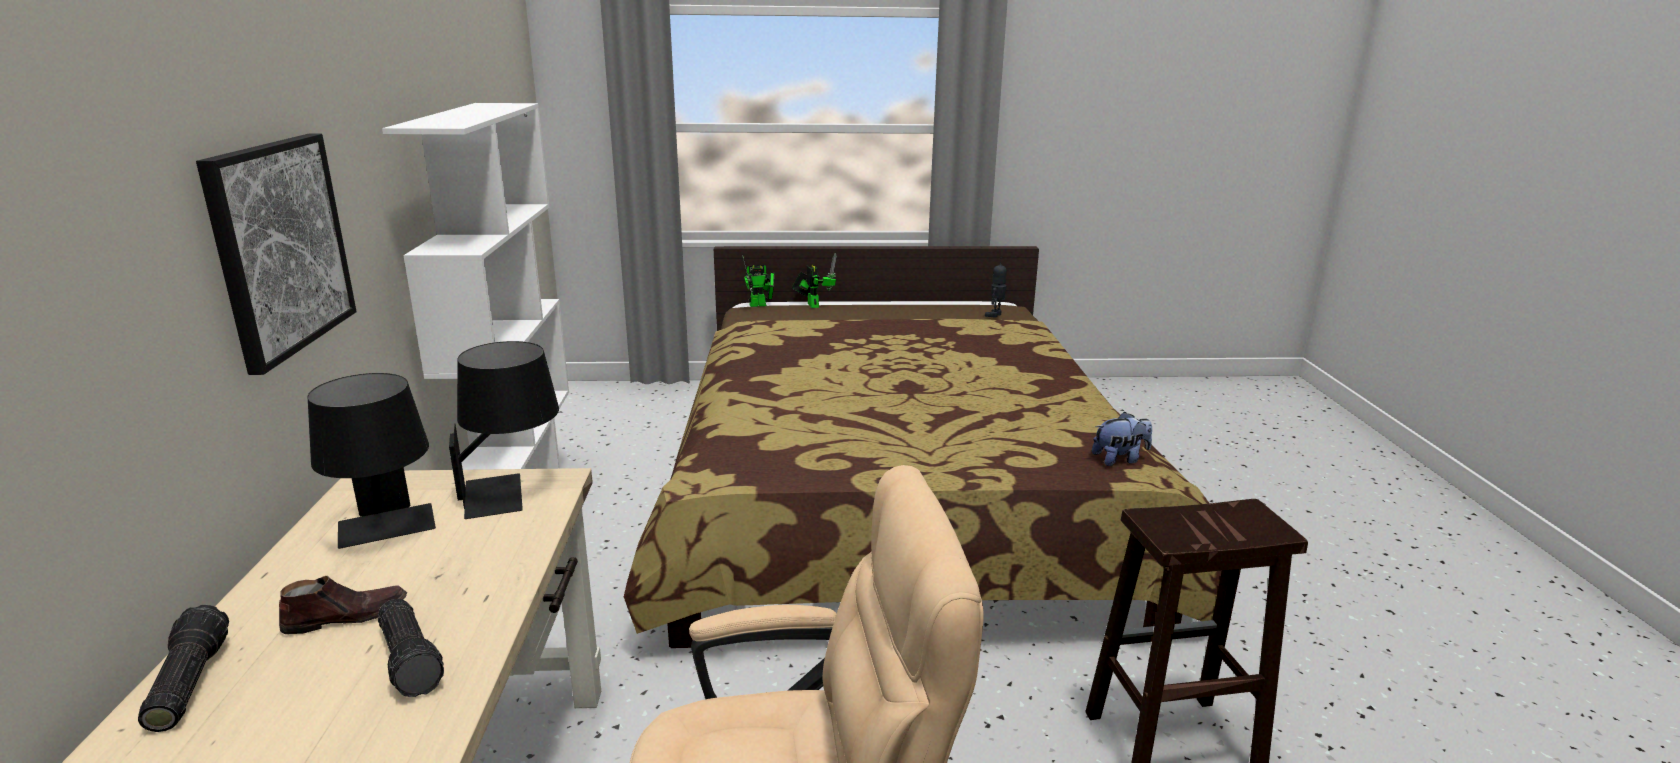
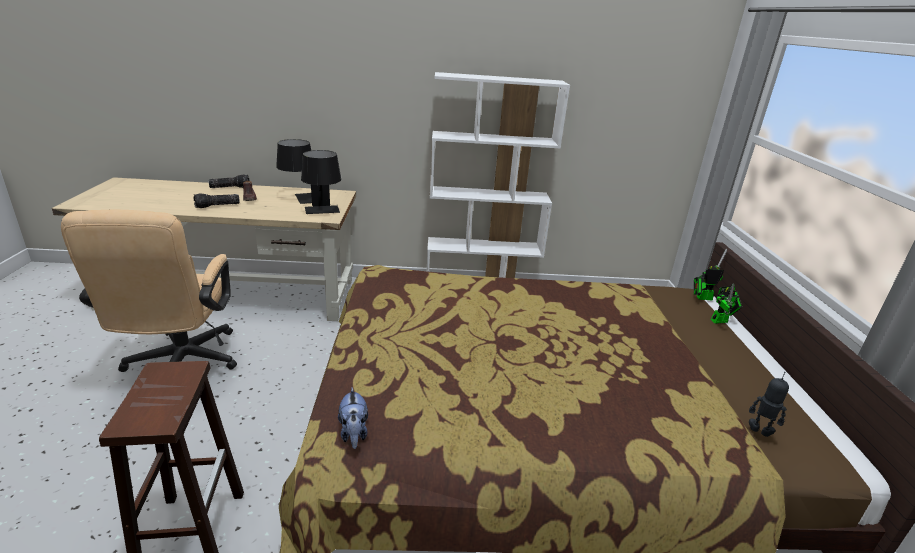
camera: 90 degrees right, 5 degrees up
picture [196,134,357,375] -> none
toy robot [742,255,774,307] -> toy robot turned 105 degrees clockwise [694,249,727,301]

